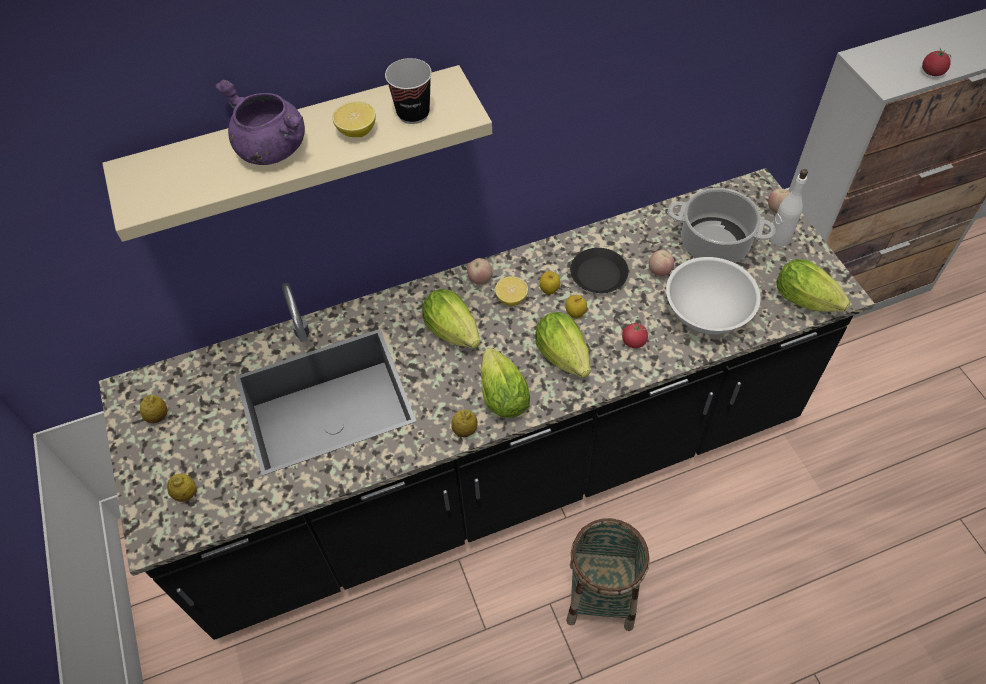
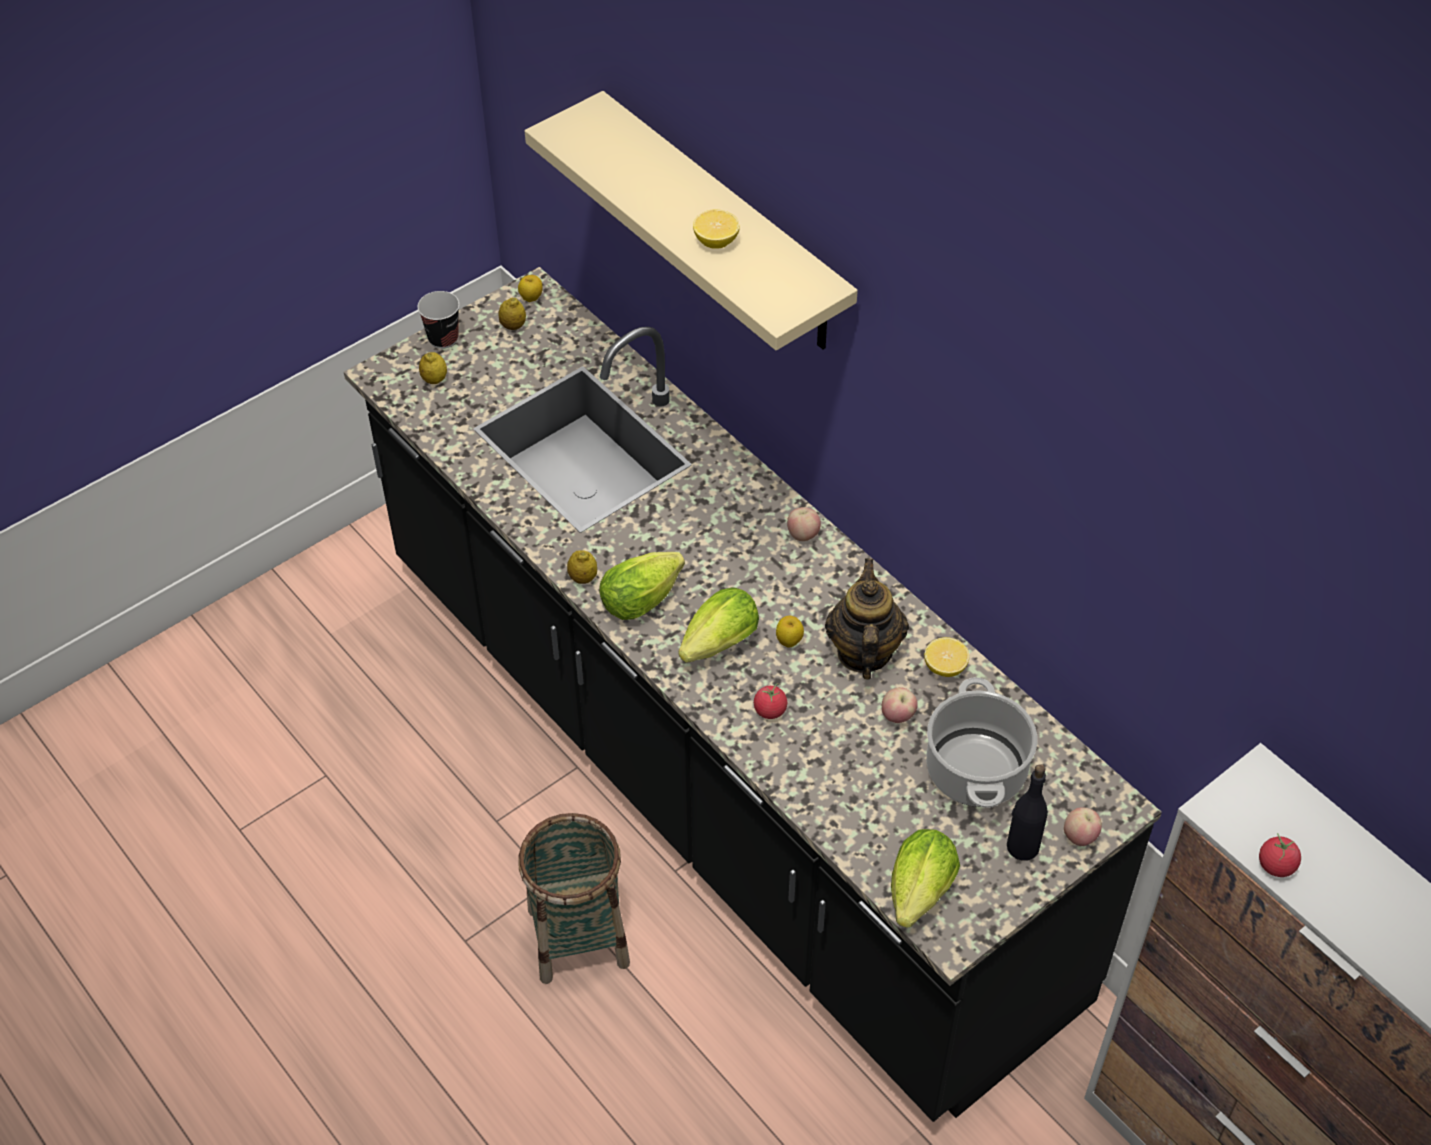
camera: 70 degrees right, 5 degrees down
purple cooking pot [215,80,305,165] -> none
cup [385,58,432,124] -> cup moved to [417,291,459,349]
lettuce [422,289,480,348] -> none
lemon [495,276,528,306] -> lemon moved to [924,637,969,677]
apple [540,271,560,295] -> apple moved to [518,275,543,302]
black plate [570,248,629,293] -> teapot [825,558,909,679]
white bowl [666,257,761,335] -> none
white bottle [770,169,808,246] -> black bottle [1007,764,1048,861]

